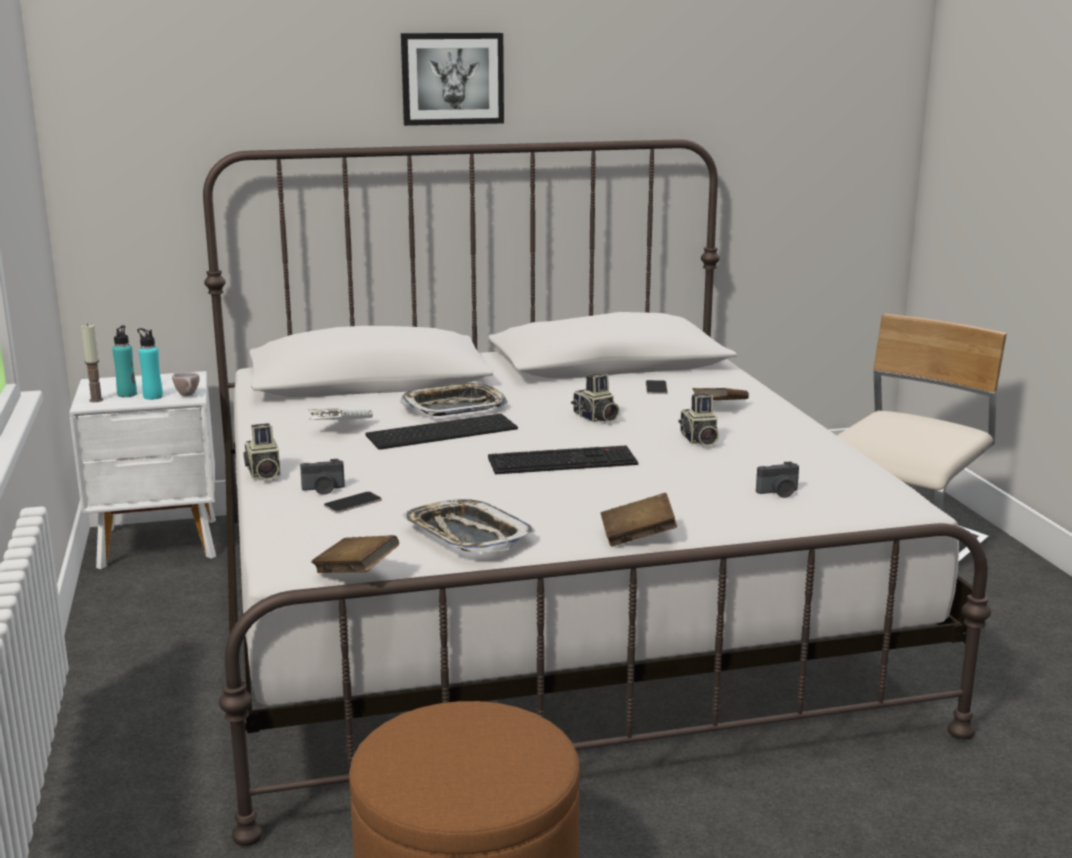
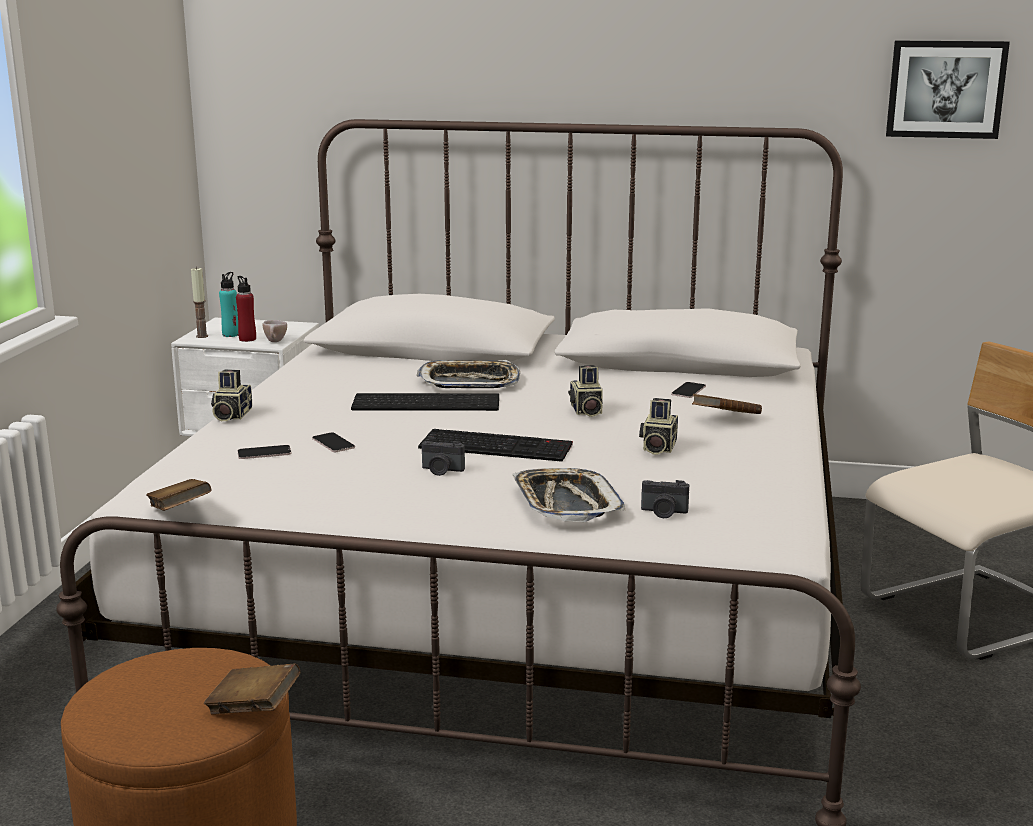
camera: 25 degrees right, 0 degrees up
turquoise bottle [137,328,163,400] -> red bottle [236,276,256,342]
camera [300,459,345,495] -> camera moved to [422,441,465,476]
white book [308,408,373,420] -> none
picture [401,33,504,126] -> picture moved to [886,41,1010,139]
tray [401,499,535,552] -> tray moved to [512,468,625,522]
brown book [601,493,677,546] -> brown book moved to [204,664,300,714]
none -> phone [312,432,355,452]

